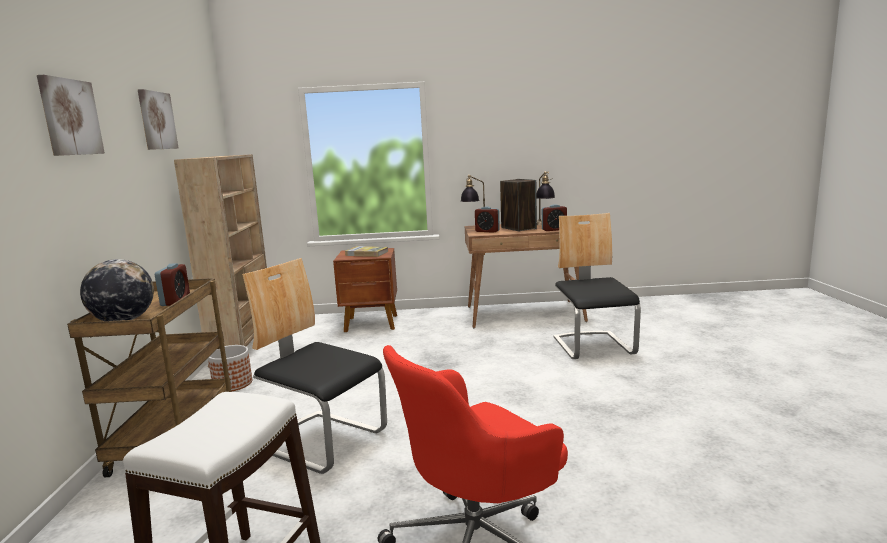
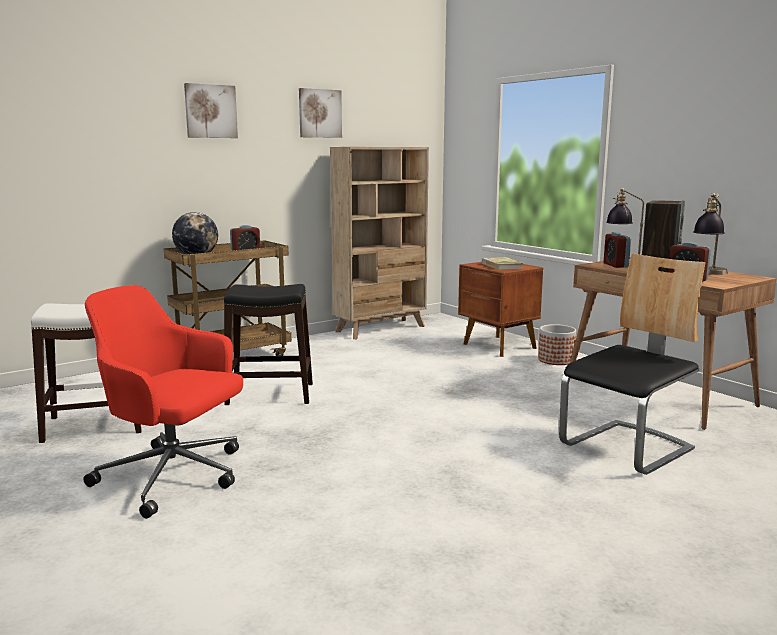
camera: 55 degrees right, 0 degrees up
planter [208,345,252,392] -> planter moved to [538,324,576,365]
chair [242,258,387,474] -> black stool [224,284,313,405]

